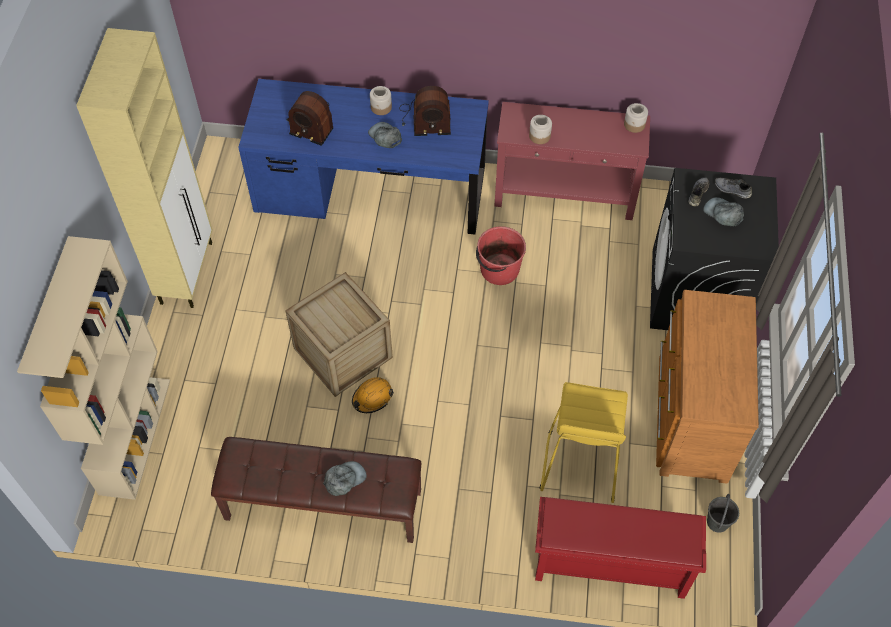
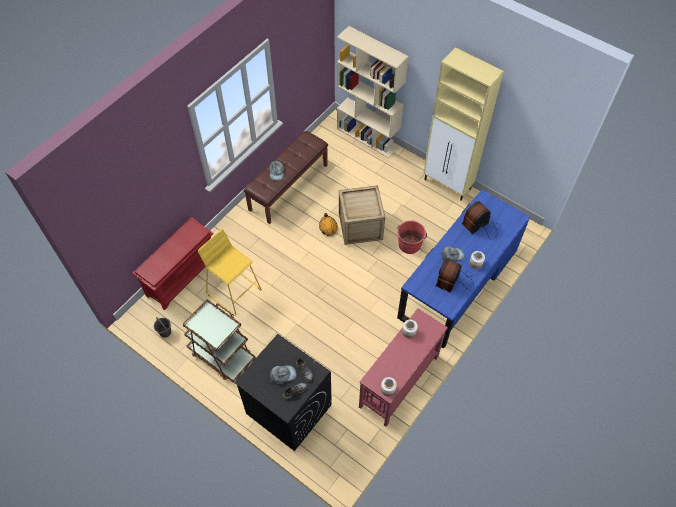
camera: 120 degrees right, 0 degrees up
red bucket [476,226,526,285] -> red bucket moved to [397,220,427,254]
brown dresser [656,290,759,484] -> brown cart [183,299,256,383]

